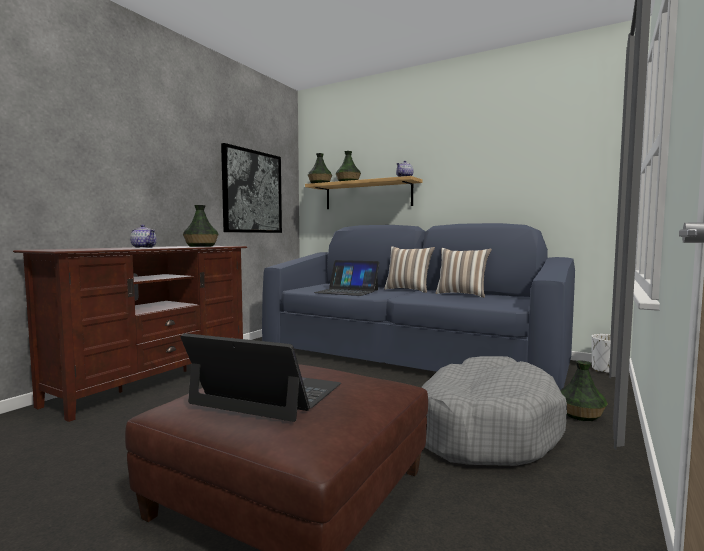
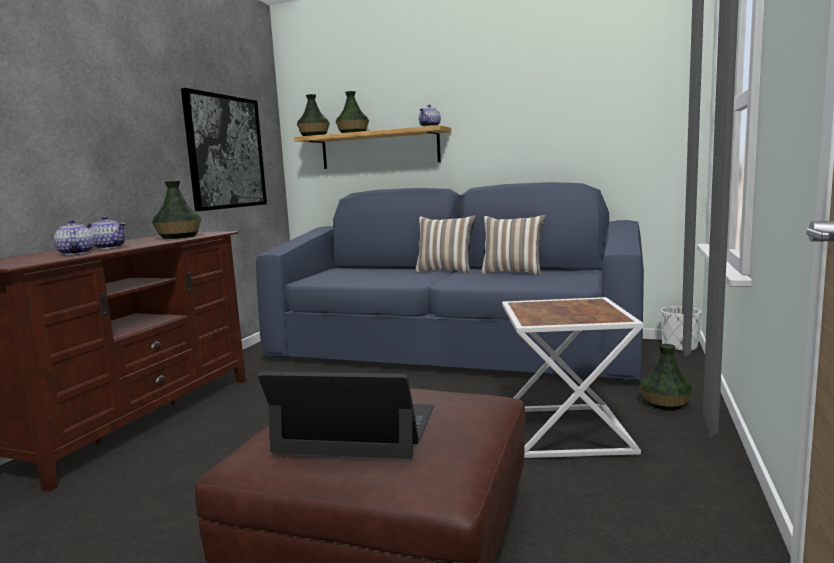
camera: 10 degrees left, 5 degrees up
laptop [314,260,379,296] -> none
grey dog bed [421,356,567,466] -> white side table [502,297,644,458]
none -> teapot [54,219,94,255]

